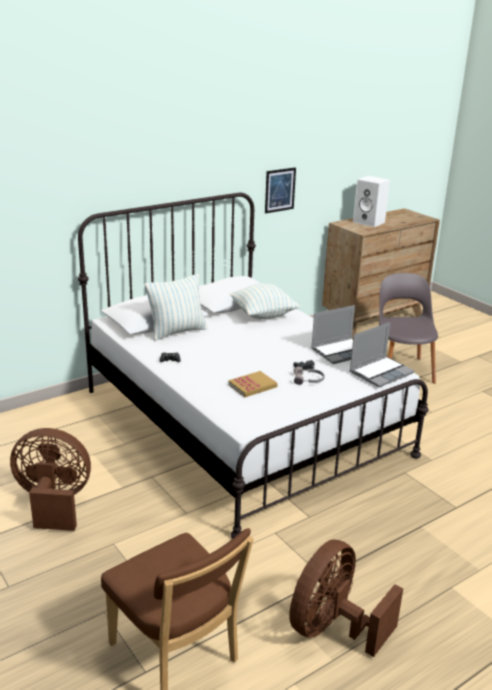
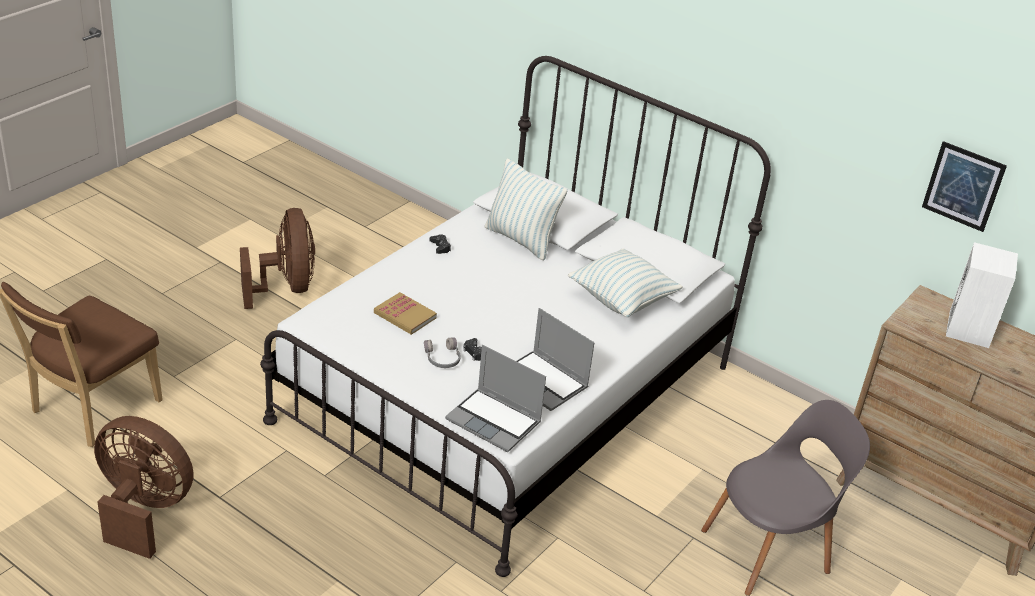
camera: 70 degrees right, 10 degrees up
picture [265,167,296,214] -> picture moved to [922,141,1007,232]

